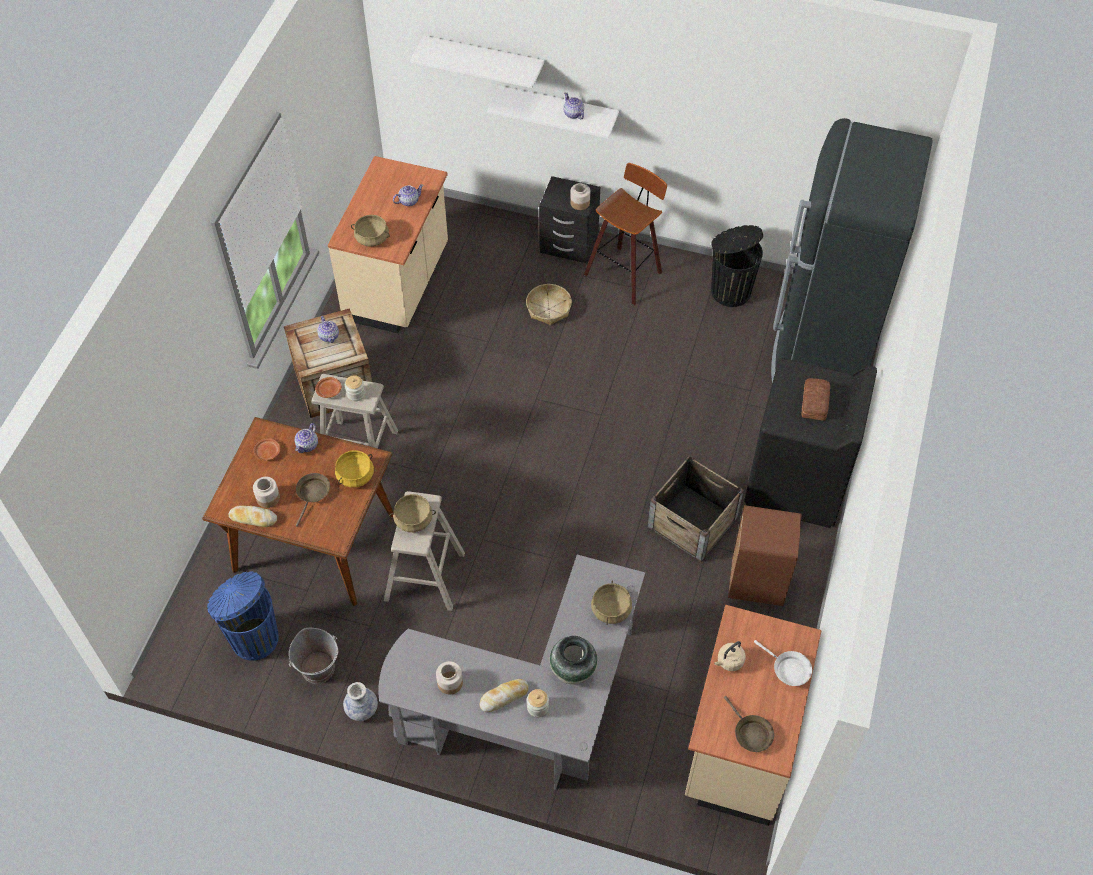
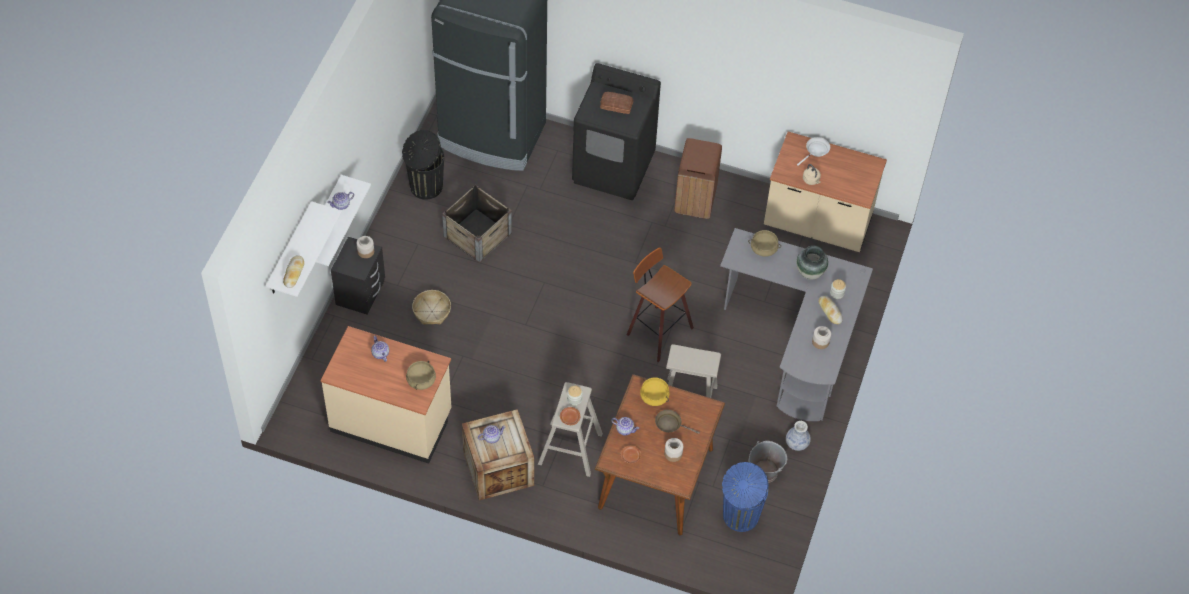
camera: 90 degrees left, 0 degrees up
bread [229,505,277,527] -> bread moved to [283,255,304,288]
beige cooking pot [389,494,436,532] -> none
stool [584,163,667,305] -> stool moved to [626,247,694,362]
crate [647,456,744,562] -> crate moved to [442,185,512,263]
brown frying pan [724,696,774,752] -> none

